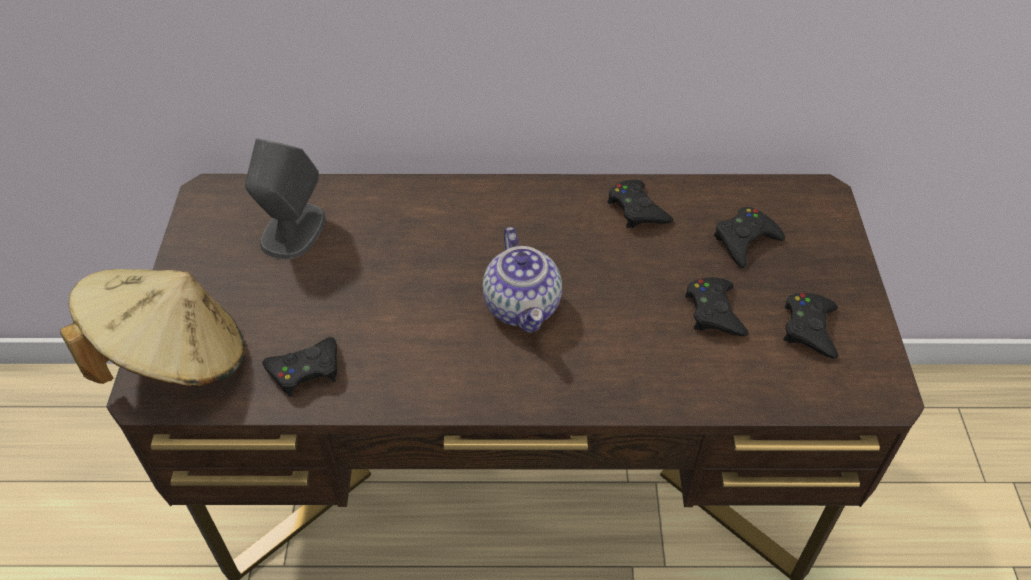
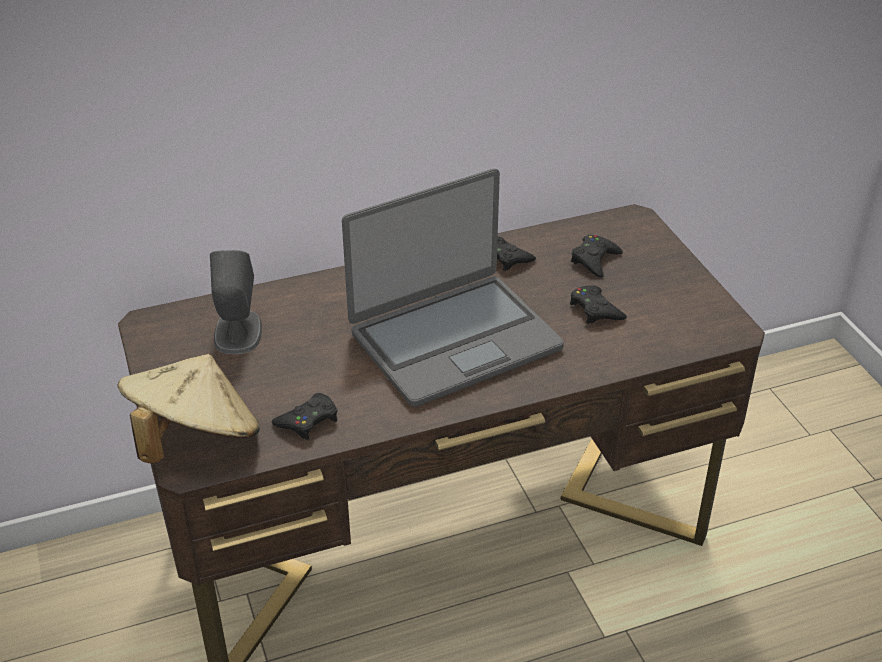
camera: 20 degrees left, 10 degrees down
teapot [483,227,562,333] -> laptop [342,169,564,407]
black game controller [783,293,838,359] -> none

